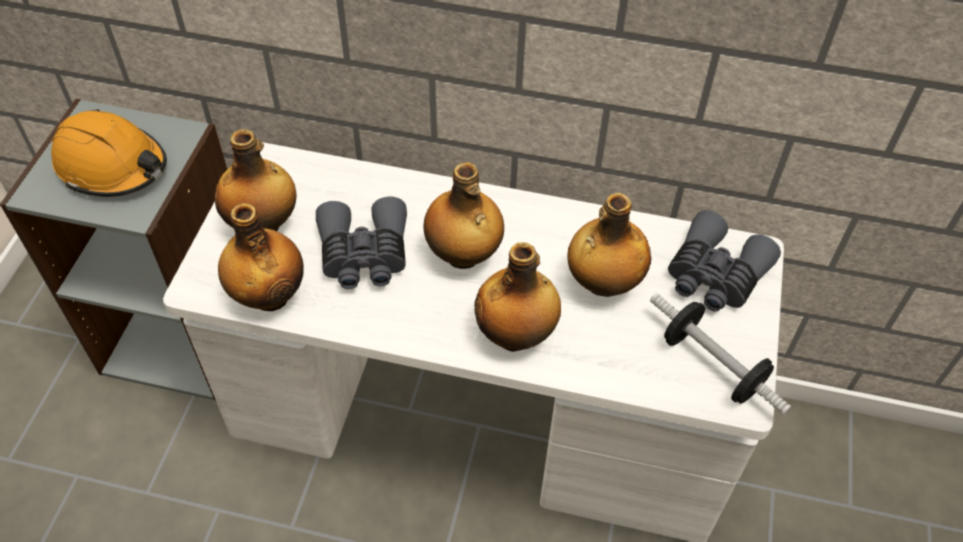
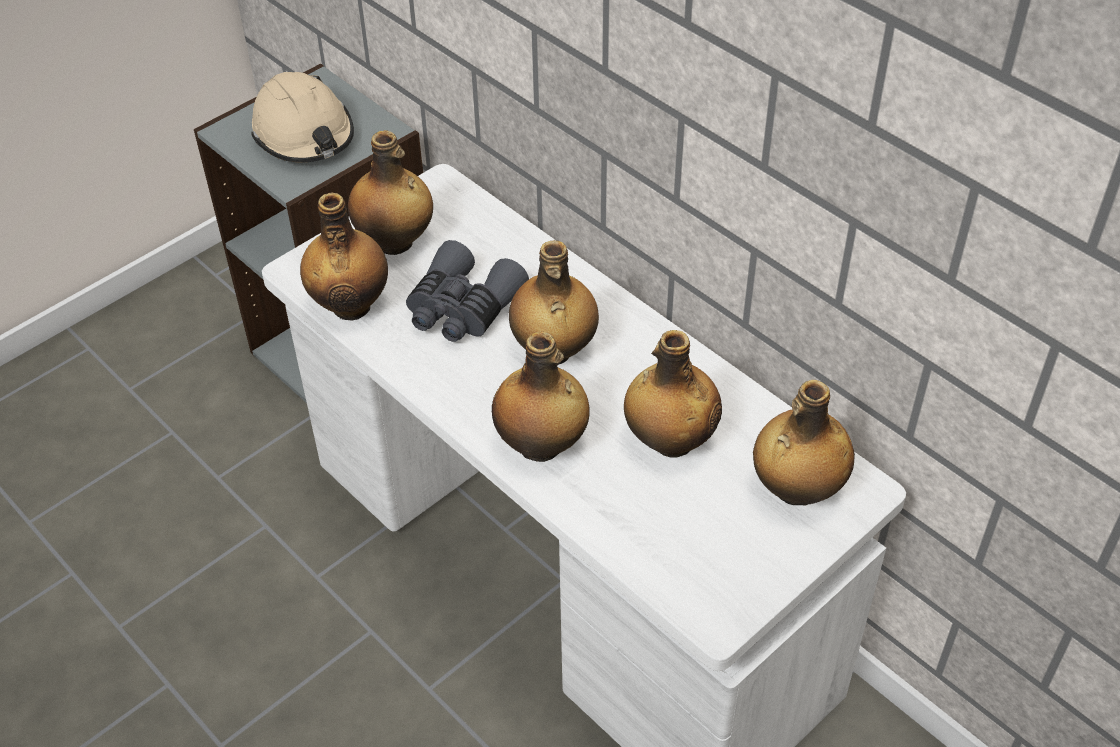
camera: 35 degrees right, 5 degrees down
orange hard hat [51,109,167,197] -> beige hard hat [252,72,354,163]
dumbbell [650,293,792,416] -> none
grey binoculars [668,210,781,311] -> bottle [753,380,855,506]

